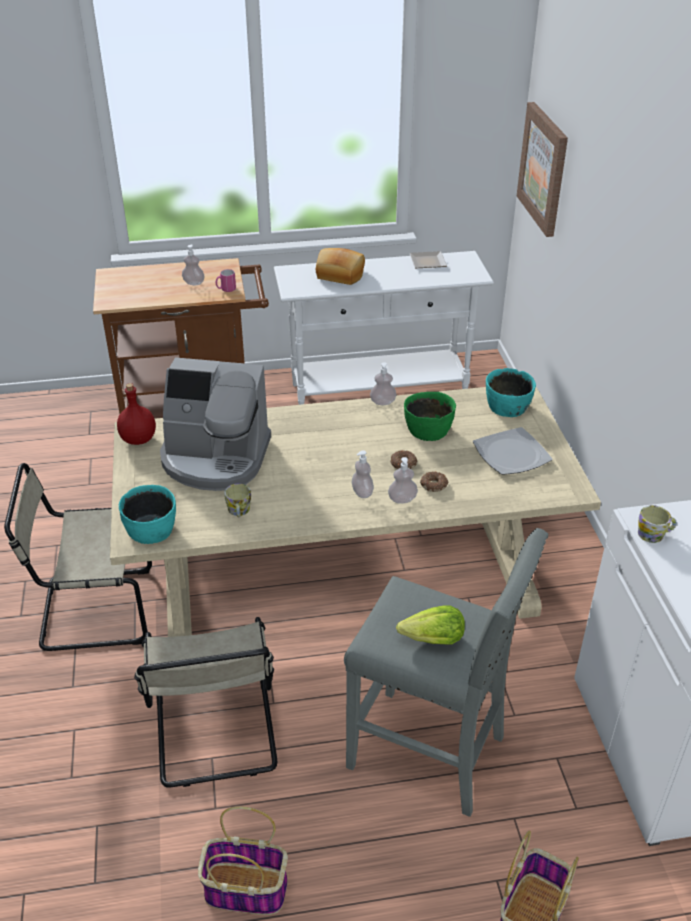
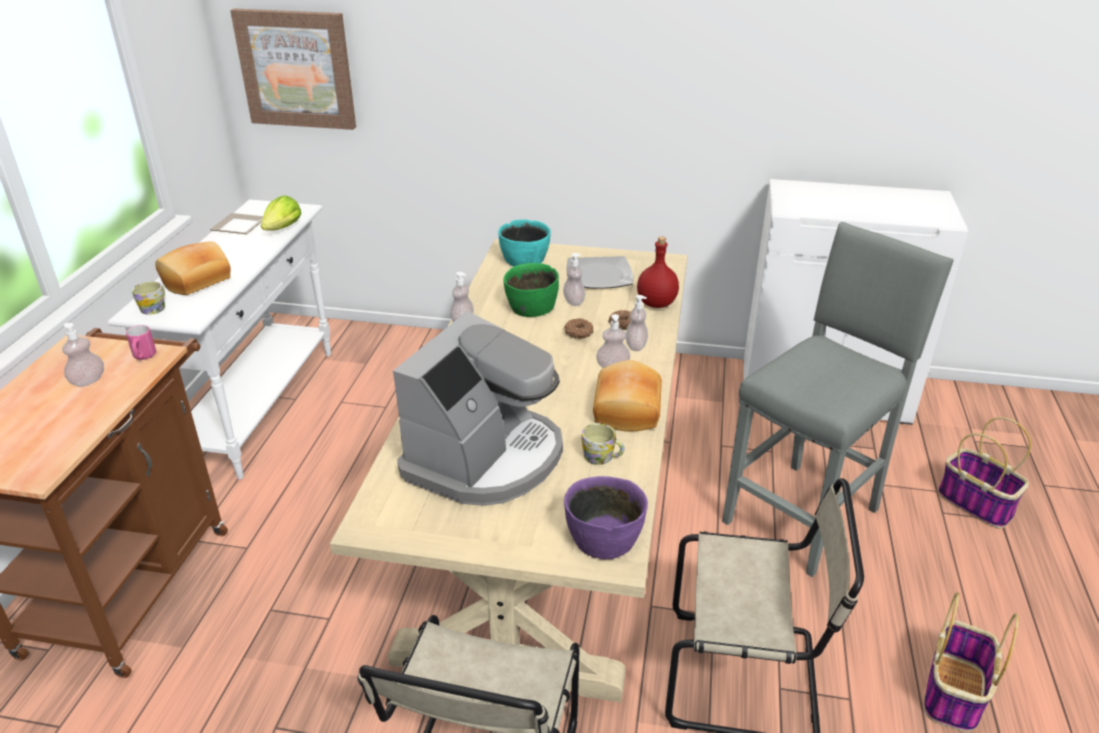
camera: 70 degrees left, 5 degrees down
red bottle [117,383,156,445] -> red bottle moved to [637,236,679,308]
turquoise bowl [119,485,176,544] -> purple bowl [564,476,648,559]
lettuce [396,606,465,645] -> lettuce moved to [261,196,301,231]
mug [638,505,677,543] -> mug moved to [132,282,165,315]
none -> soap dispenser [563,253,585,306]
none -> bread [593,360,662,432]

